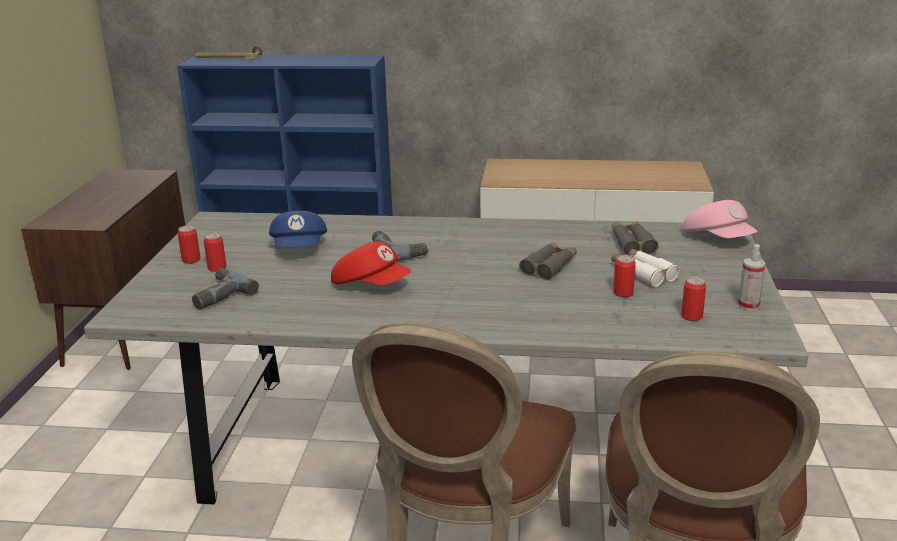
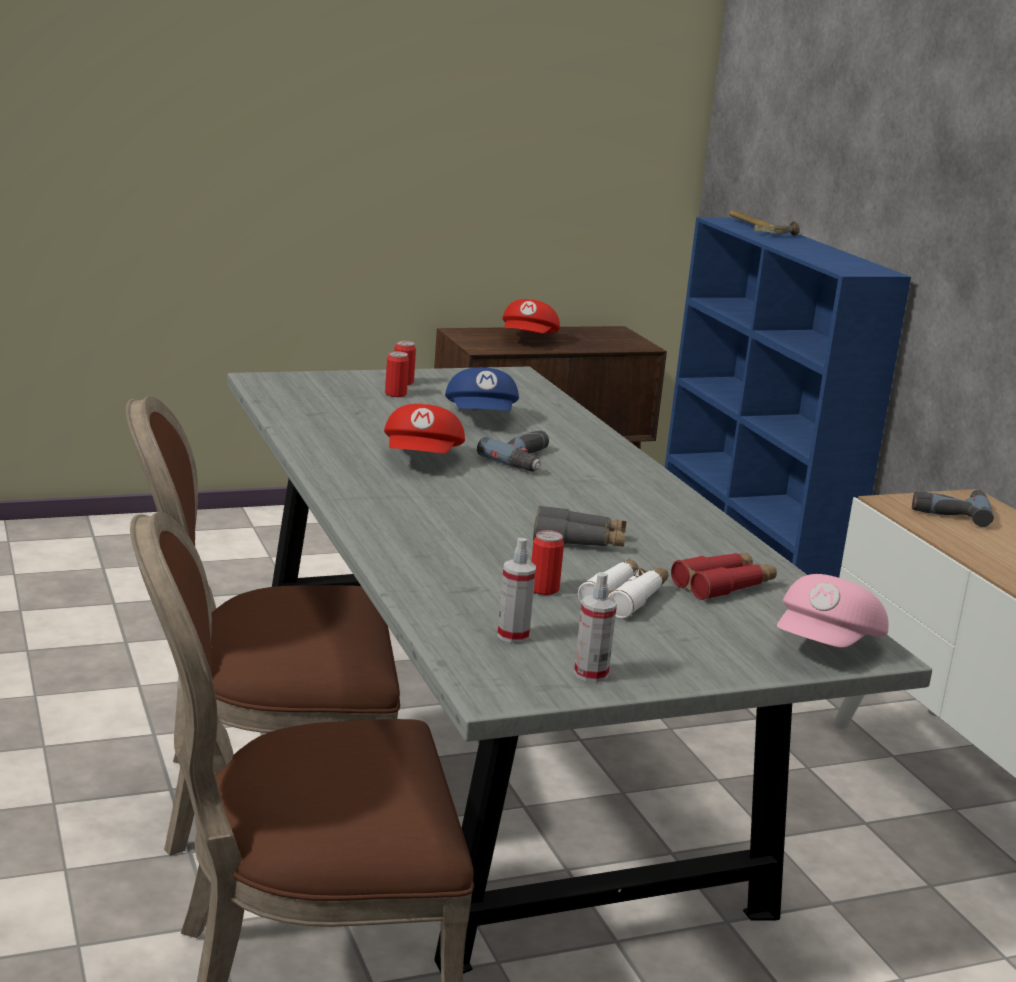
camera: 60 degrees right, 5 degrees down
power drill [192,268,259,309] -> power drill moved to [912,490,994,527]
blue cap [269,211,327,248] -> blue cap turned 60 degrees counterclockwise [445,367,519,411]
grey binoculars [612,222,659,255] -> red binoculars [671,553,777,600]
can [681,276,706,321] -> spray bottle [497,538,536,643]
none -> red cap [502,299,560,334]

